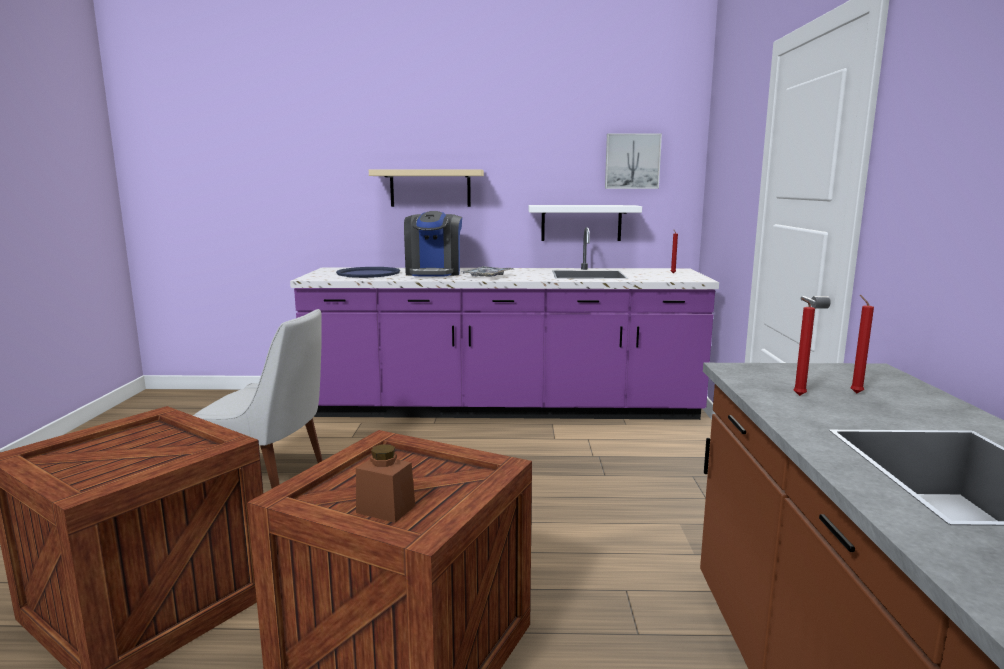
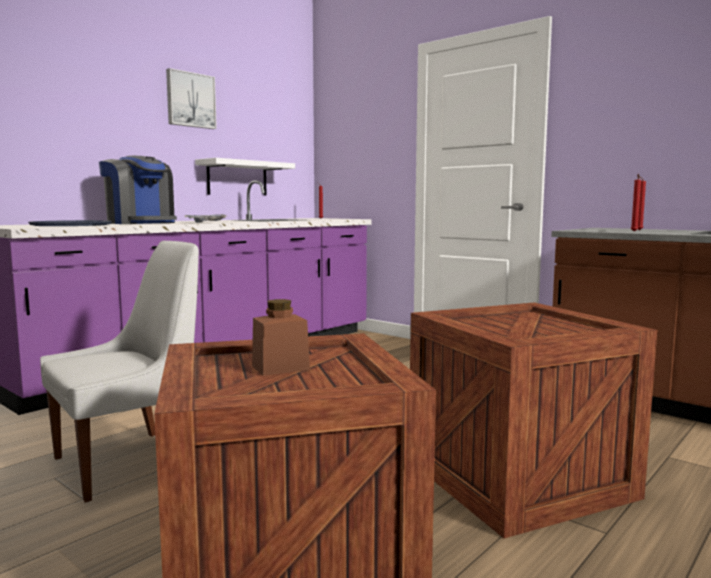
camera: 50 degrees left, 5 degrees down
brown jar [356,444,415,523] -> brown jar moved to [252,299,310,376]
beige shelf [369,169,484,207] -> none
picture [605,133,662,189] -> picture moved to [166,68,217,129]

